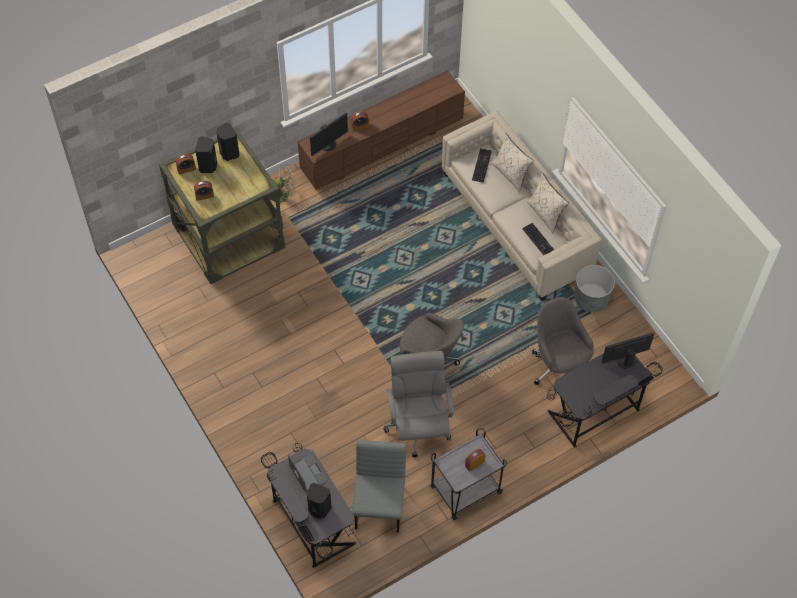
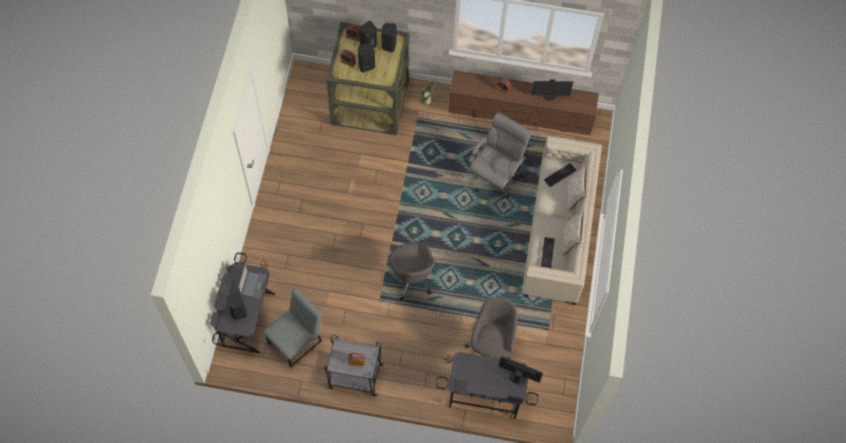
camera: 40 degrees right, 5 degrees up
monitor [310,113,348,156] -> monitor moved to [531,80,573,101]
grey office chair [384,351,454,457] -> grey office chair moved to [469,113,532,198]
grey planter [574,265,615,312] -> none
none -> black speaker [358,43,375,72]

